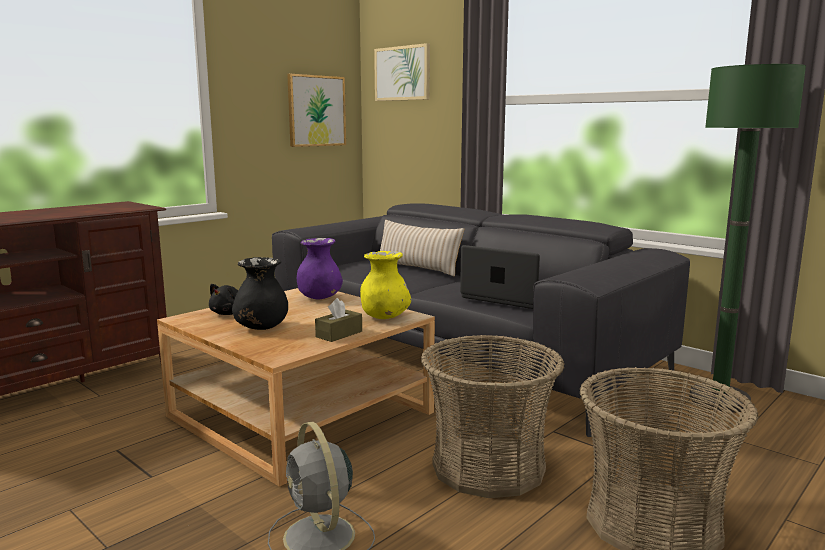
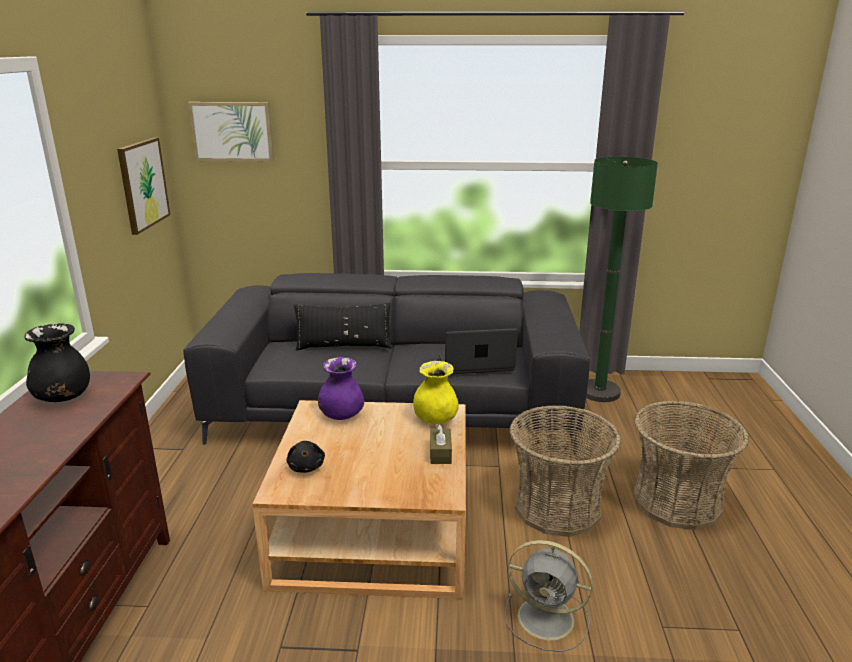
camera: 40 degrees left, 10 degrees up
black vase [232,257,288,330] -> black vase moved to [24,323,90,402]
beige pillow [380,220,464,276] -> black pillow [294,303,392,351]

